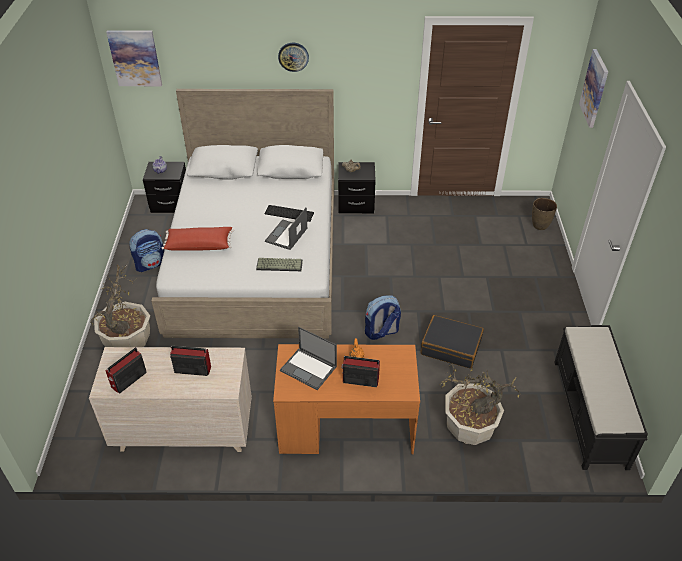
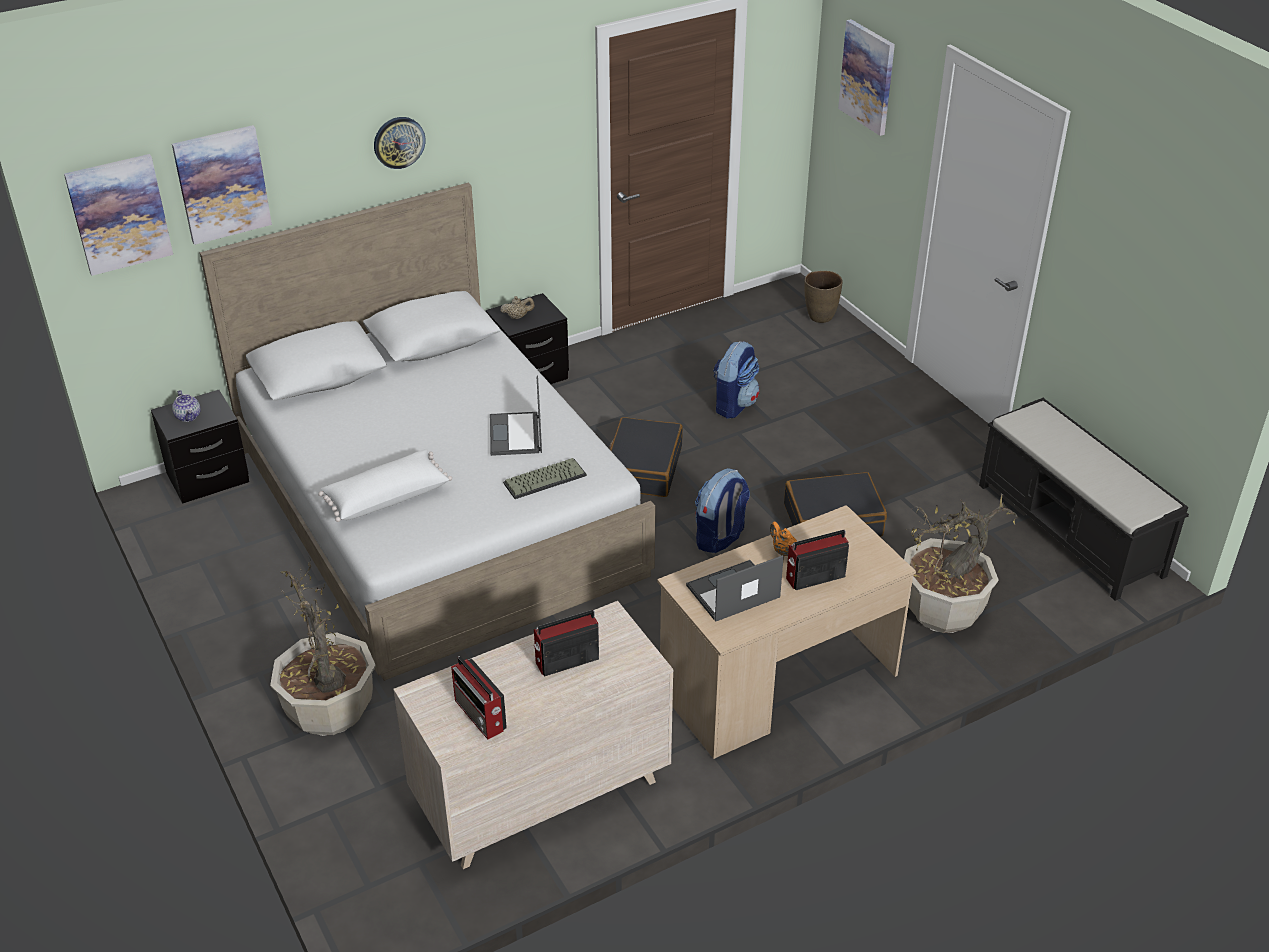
camera: 30 degrees left, 5 degrees down
radio [105,347,147,393] -> radio turned 45 degrees counterclockwise [451,656,507,740]
backpack [129,229,164,272] -> backpack moved to [713,341,759,419]
red pillow [161,227,234,251] -> white pillow [318,449,452,522]
keyboard [265,205,314,222] -> none
orange desk [273,344,420,454] -> beige desk [657,505,916,759]
laptop [280,327,337,390] -> laptop turned 150 degrees clockwise [686,555,784,622]
none -> picture [172,125,272,245]
none -> black suitcase [609,417,683,497]

